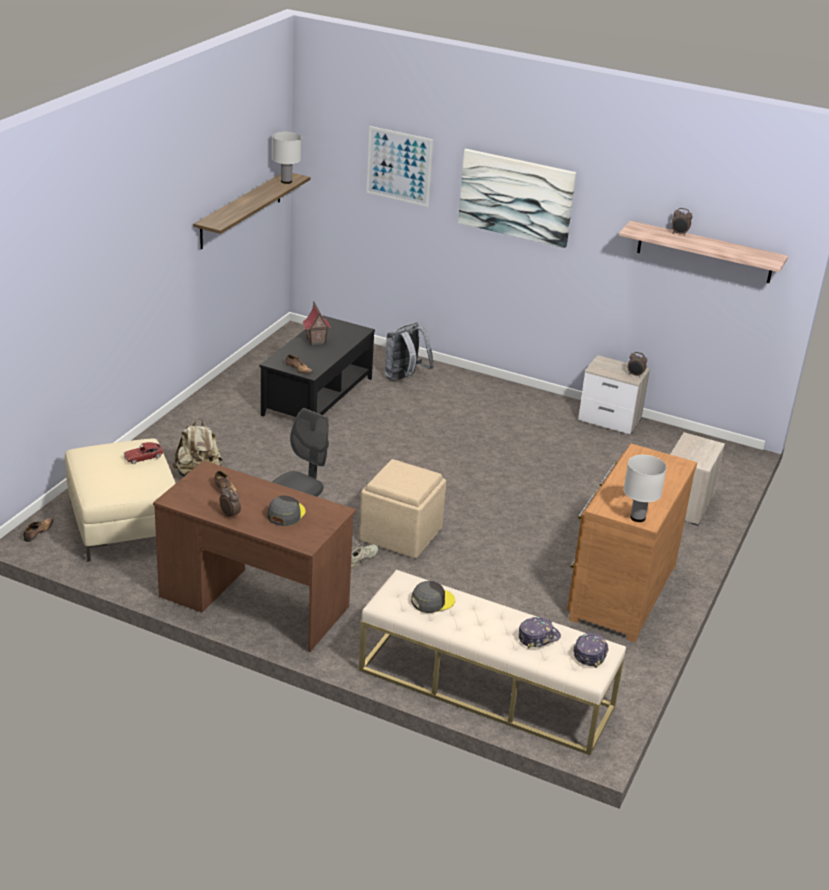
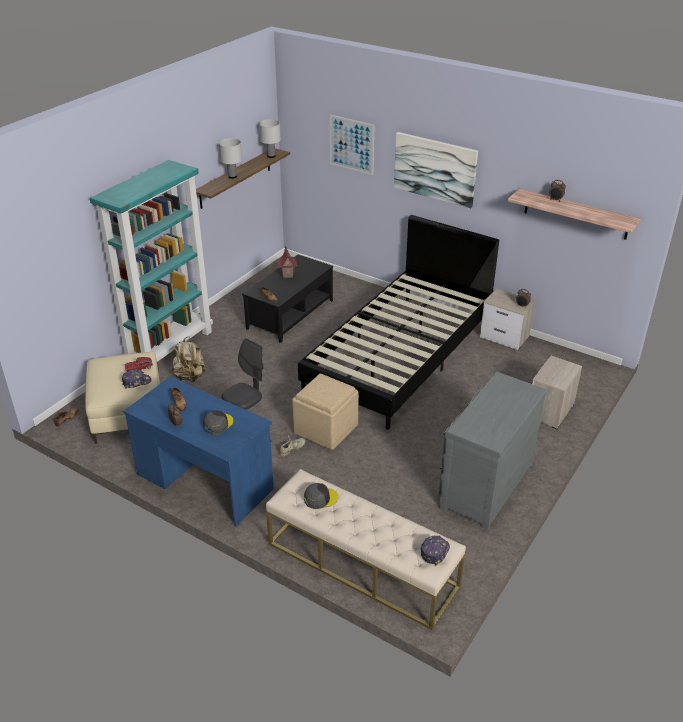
camera: 10 degrees right, 5 degrees up
brown desk [153,460,356,652] -> blue desk [123,376,274,526]
grey backpack [384,322,434,381] -> none
cap [518,617,561,649] -> cap moved to [122,369,151,389]
brown dresser [567,444,697,642] -> grey dresser [438,372,547,530]
white table lamp [623,455,667,522] -> white table lamp moved to [219,138,242,179]
none -> turquoise bookcase [90,160,213,362]
none -> black bed [298,215,499,430]

